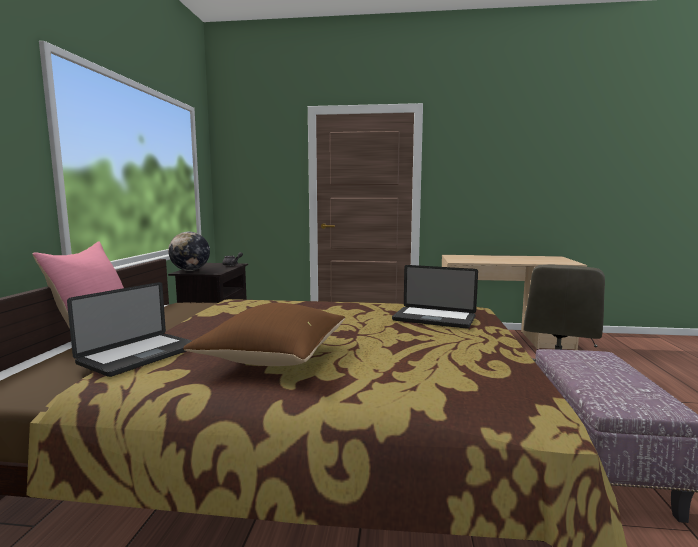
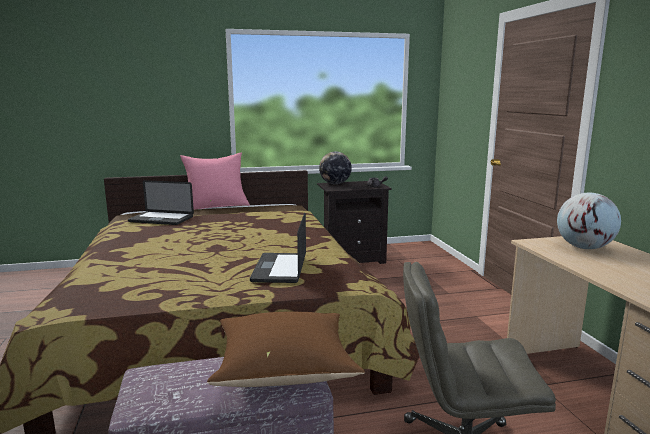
camera: 70 degrees right, 5 degrees up
brown pillow [183,303,345,366] -> brown pillow moved to [207,312,365,387]
none -> globe [557,193,621,249]

